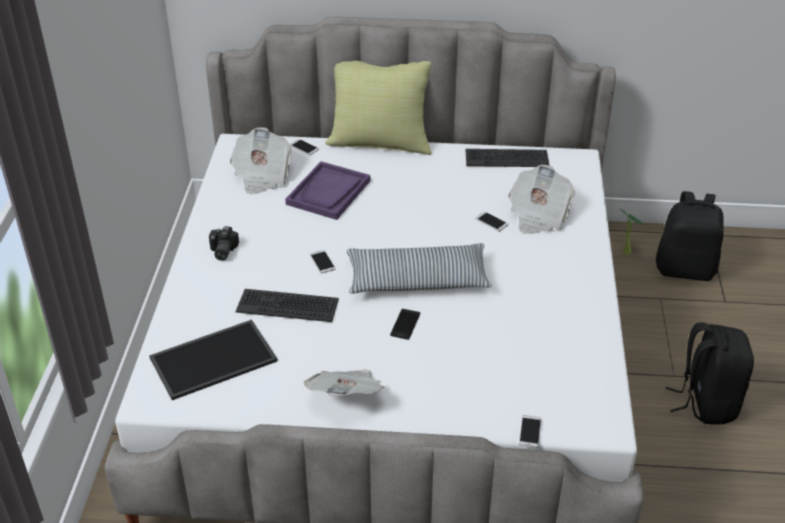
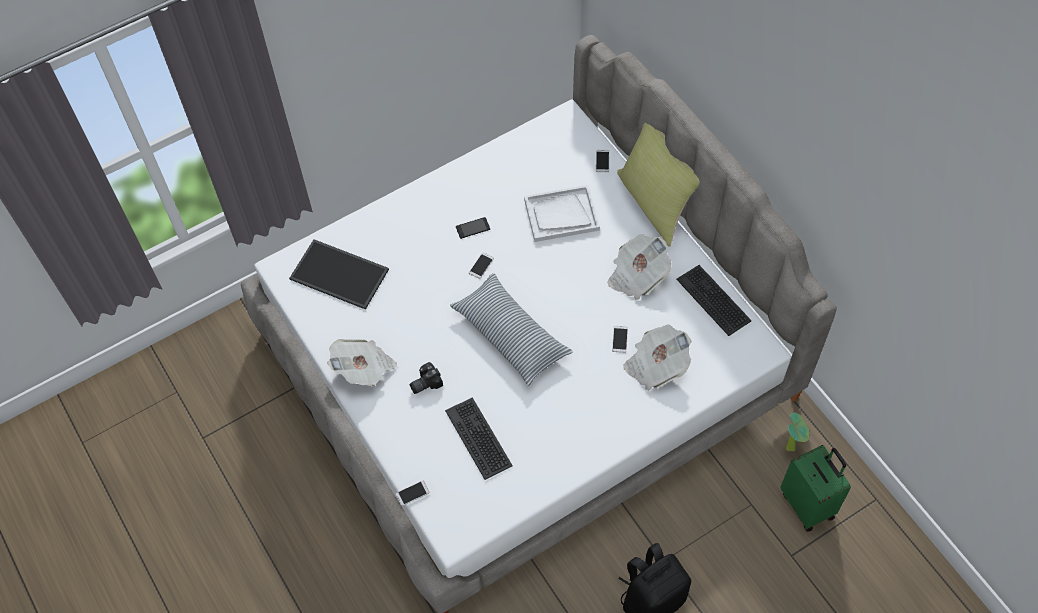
camera: 55 degrees right, 20 degrees up
camera [209,226,239,261] -> camera moved to [410,362,443,394]
newspaper [230,127,292,195] -> newspaper moved to [607,234,672,300]
keyboard [236,289,339,322] -> keyboard moved to [445,397,513,480]
purple tray [285,161,370,220] -> white tray [524,185,600,242]
phone [390,309,420,340] -> phone moved to [456,217,490,239]
black backpack [656,191,724,281] -> green suitcase [781,445,851,532]

